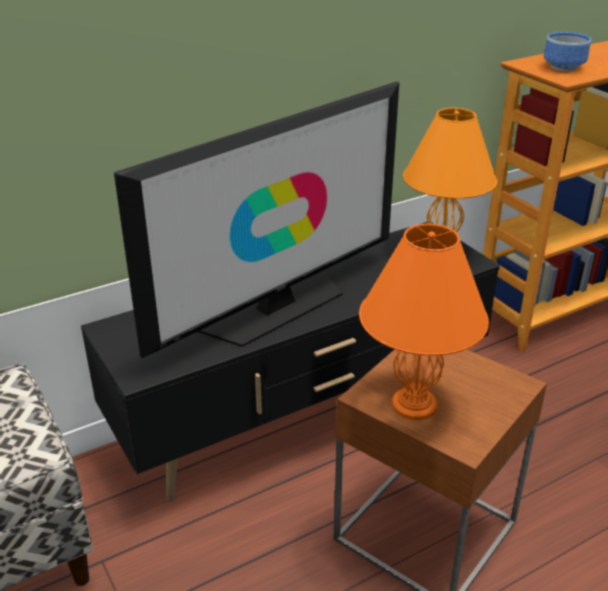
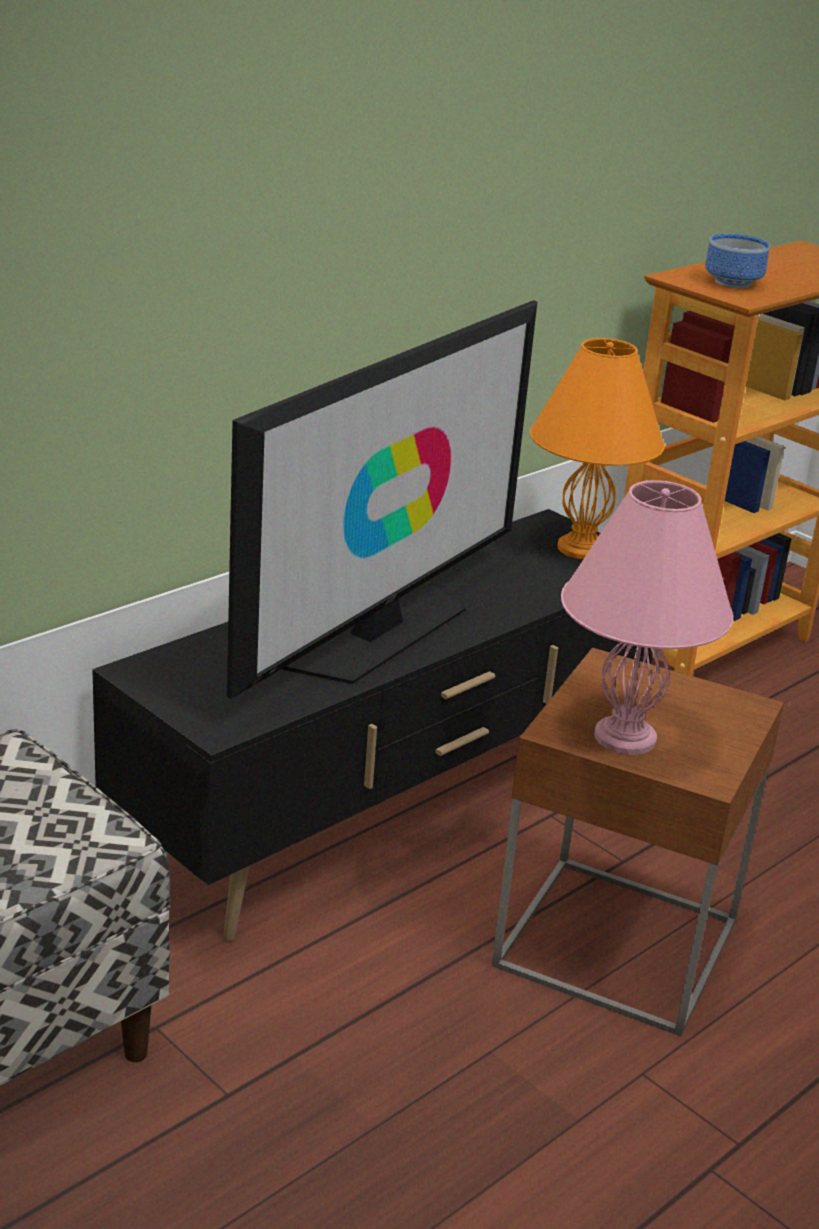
camera: 15 degrees left, 5 degrees down
orange table lamp [359,223,489,420] -> pink table lamp [561,480,733,755]

